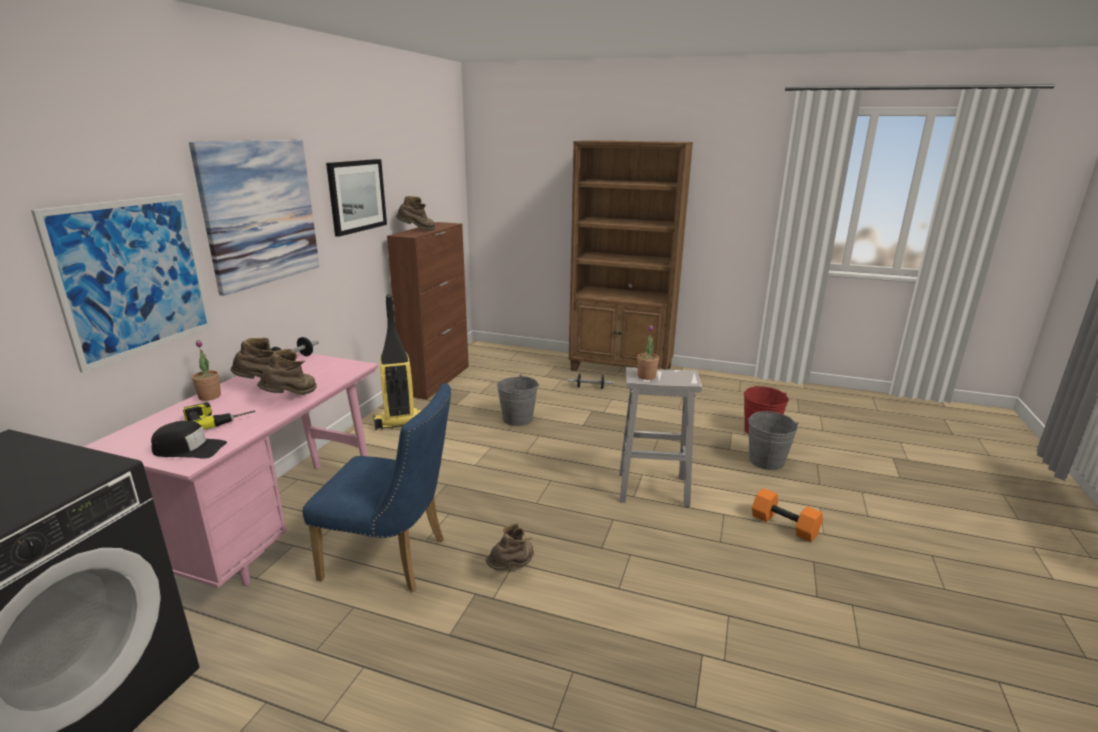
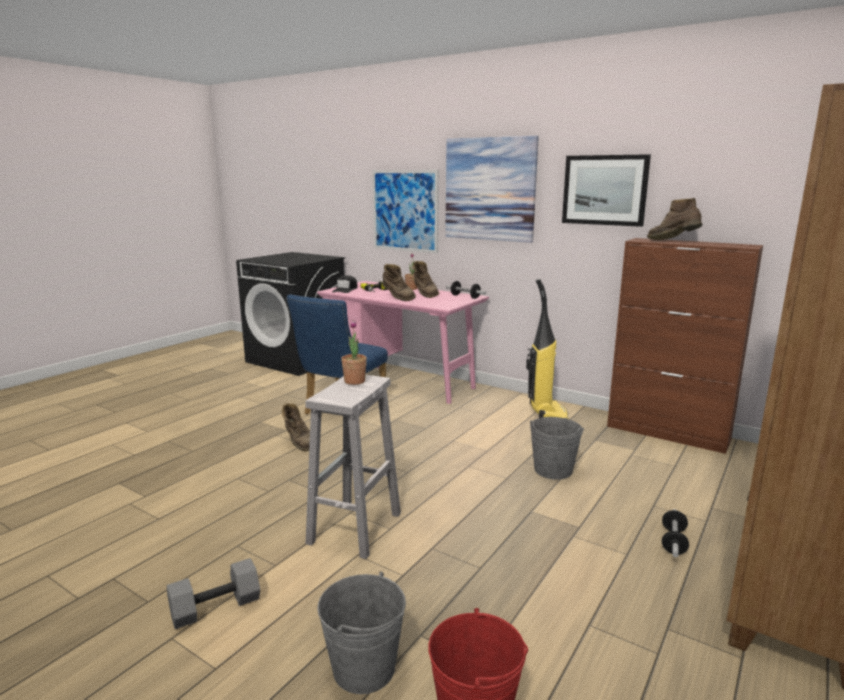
camera: 105 degrees right, 5 degrees down
brown boot [396,196,435,231] -> brown boot turned 150 degrees clockwise [647,198,703,240]
orange dumbbell [752,488,823,542] -> grey dumbbell [167,558,260,629]

